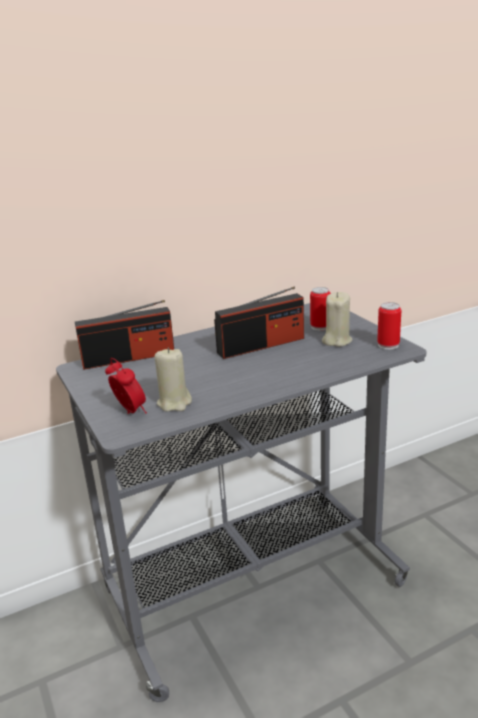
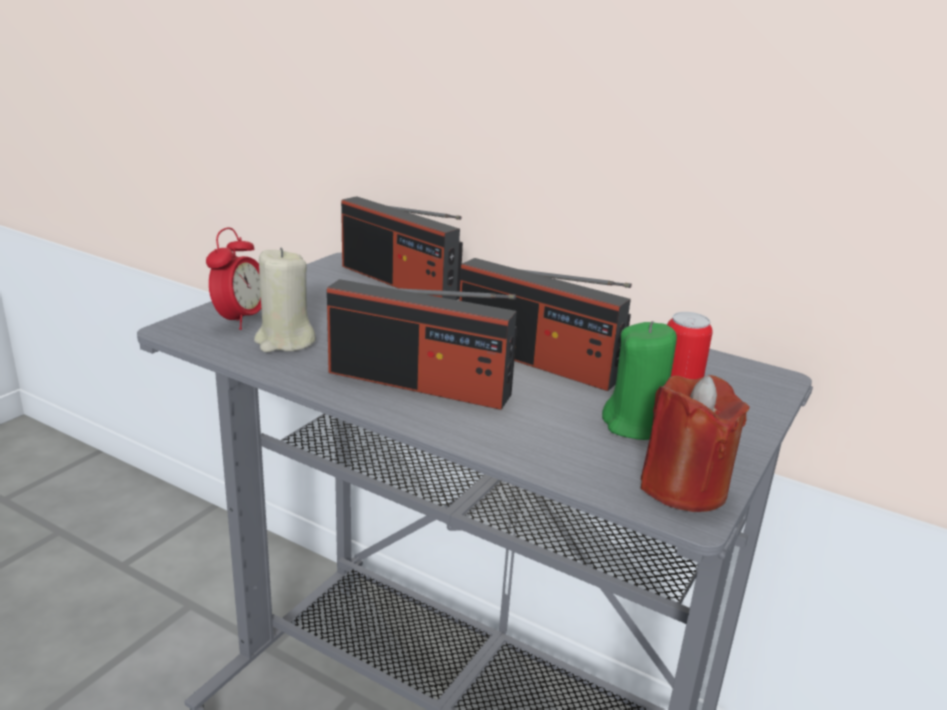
camera: 55 degrees right, 0 degrees up
beige candle [322,292,352,347] -> green candle [602,321,677,440]
can [377,302,401,350] -> red candle [641,375,749,512]
none -> radio [327,279,517,410]

